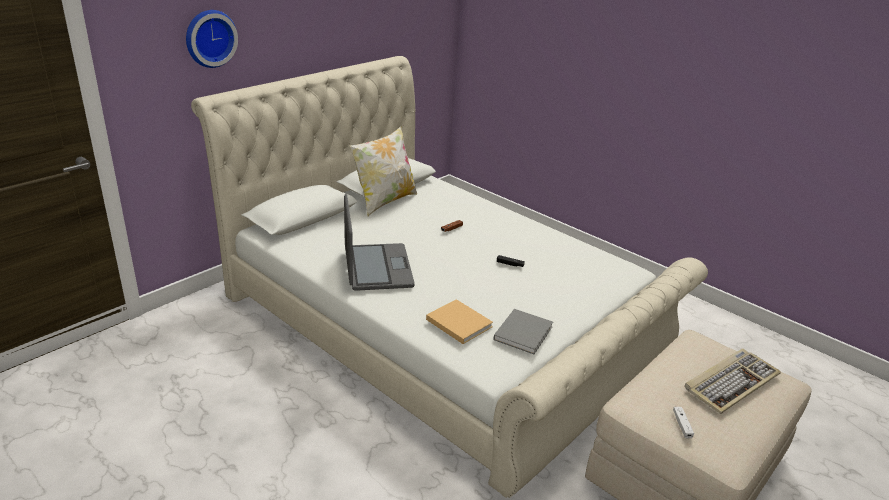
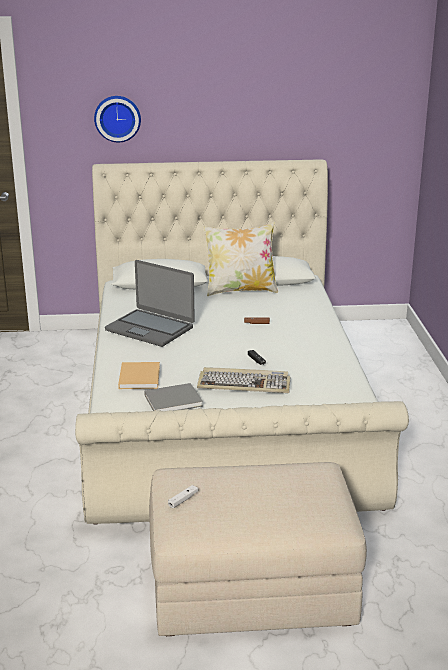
camera: 45 degrees right, 5 degrees down
laptop [344,194,415,291] -> laptop turned 90 degrees clockwise [105,260,195,347]
keyboard [685,348,781,414] -> keyboard moved to [197,367,290,393]

